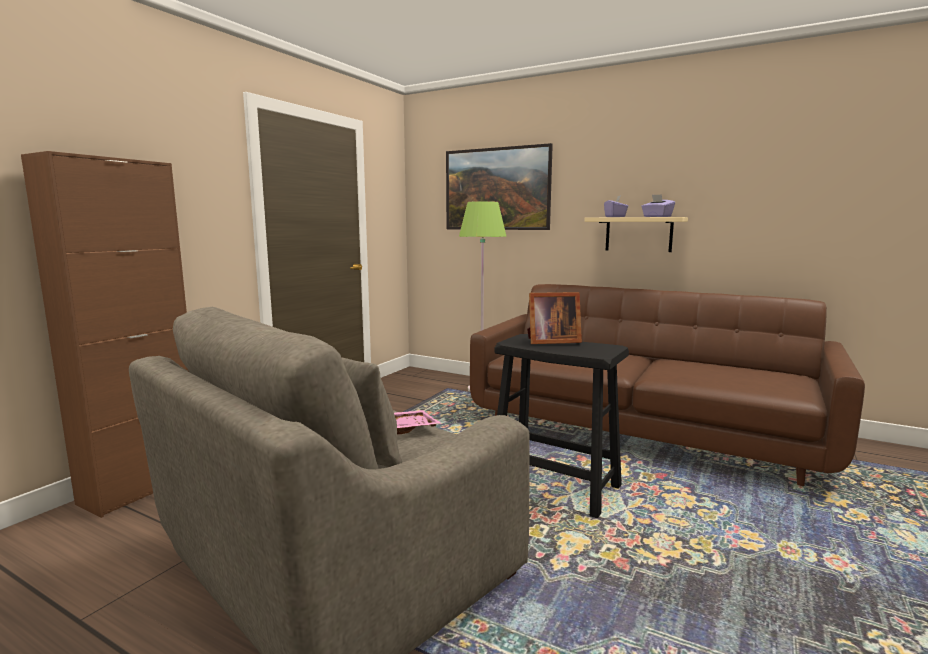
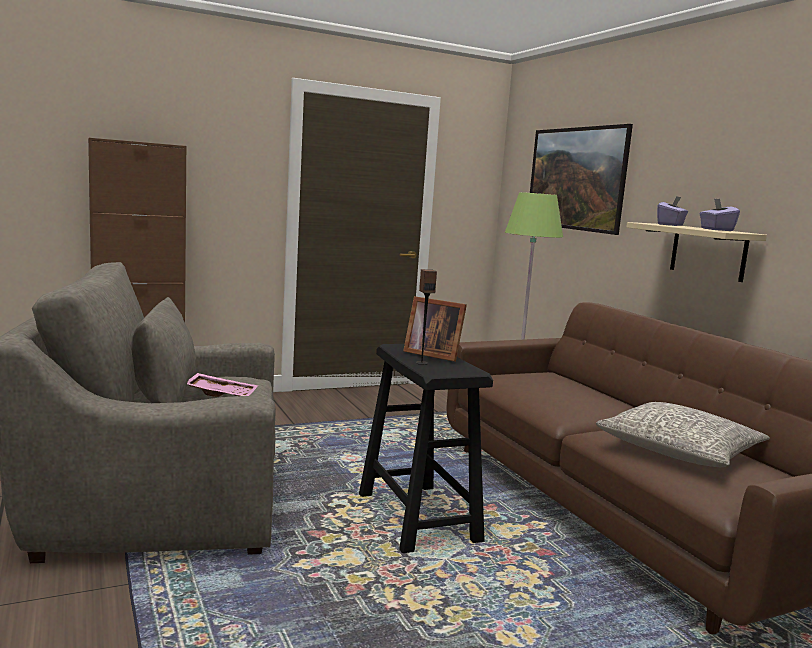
camera: 35 degrees right, 0 degrees up
none -> speaker [416,269,437,365]
none -> grey pillow [596,402,770,467]

